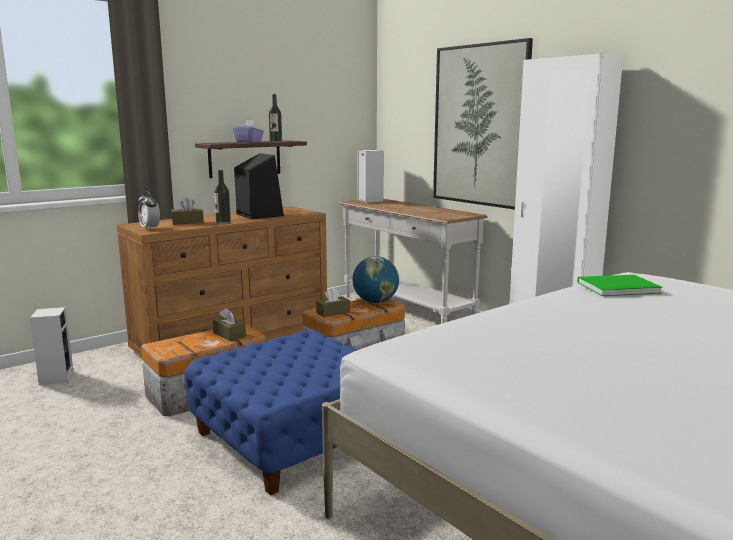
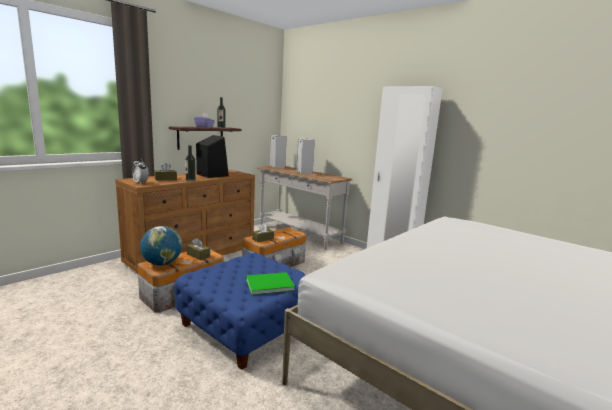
camera: 10 degrees left, 0 degrees up
speaker [30,307,74,385] -> speaker moved to [296,139,315,174]
globe [352,256,399,303] -> globe moved to [140,226,182,265]
picture [433,38,533,210] -> none
green book [577,275,663,296] -> green book moved to [246,272,295,295]

